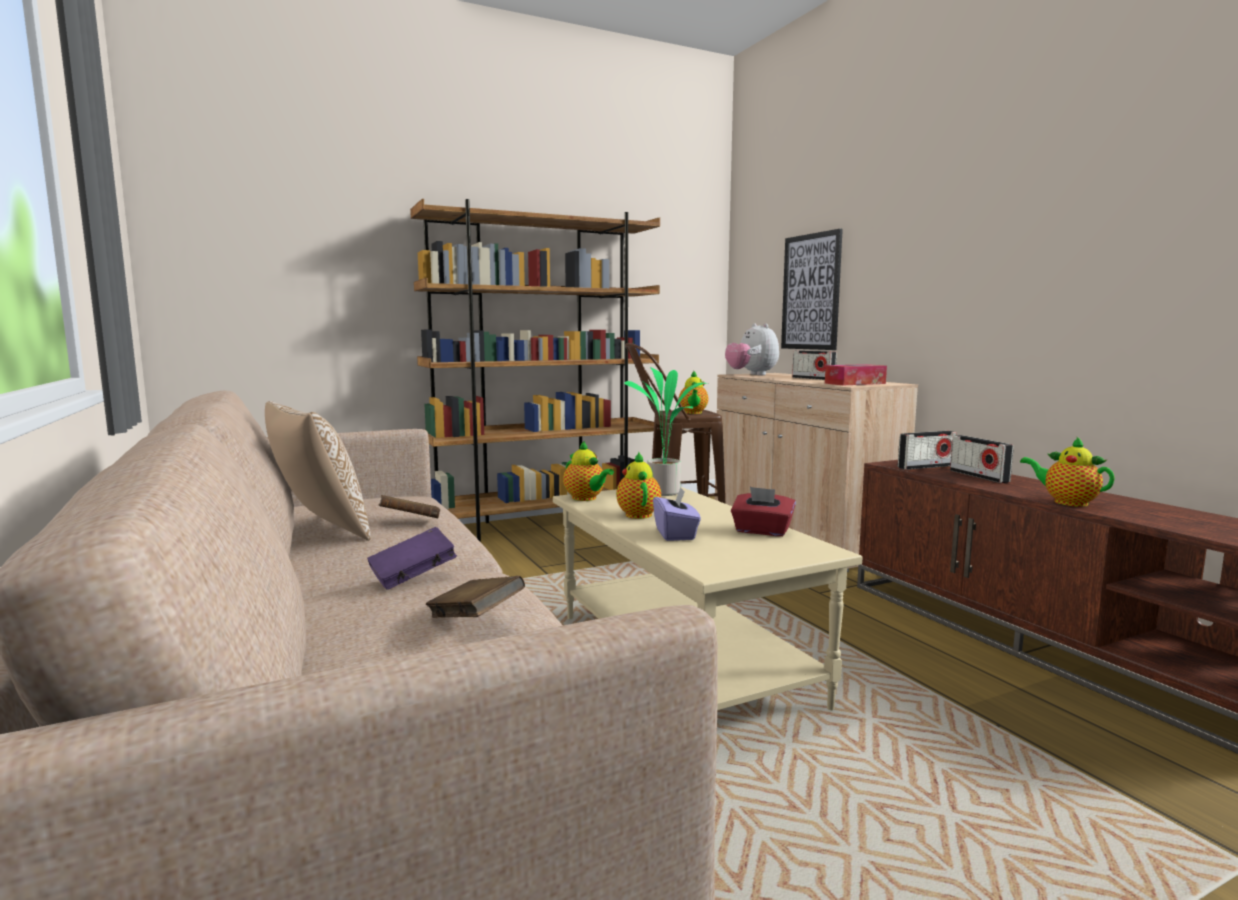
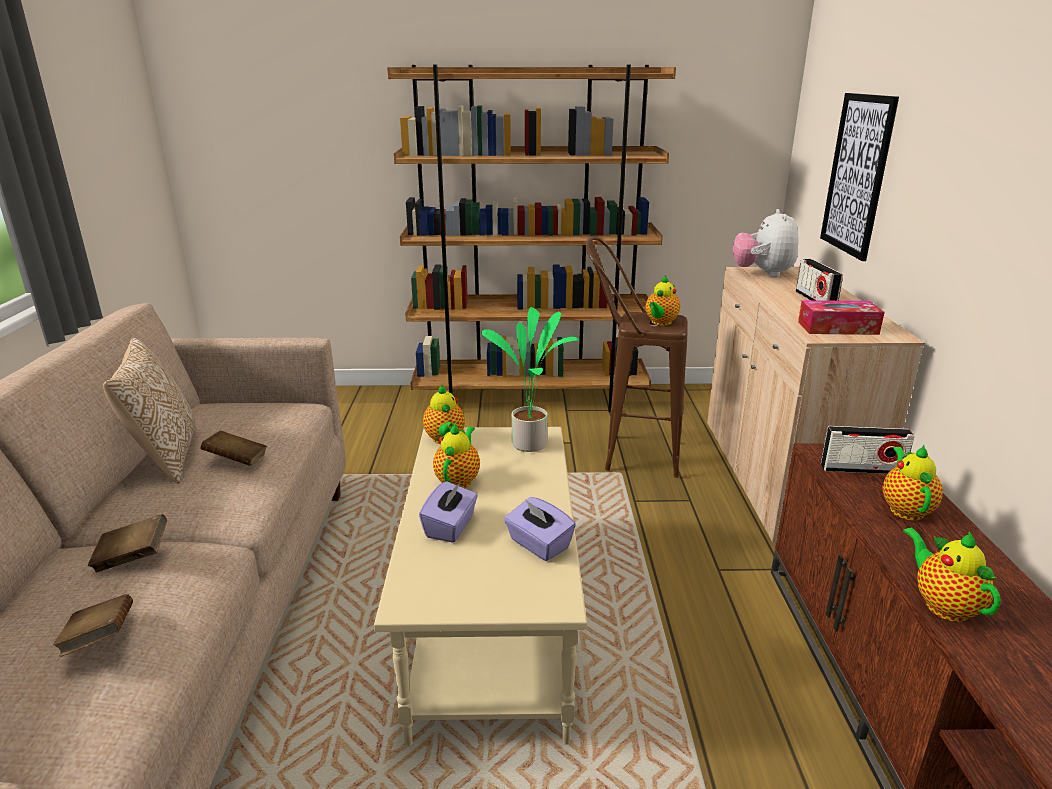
camera: 25 degrees right, 15 degrees up
purple book [367,527,457,590] -> brown book [88,514,167,572]
red tissue box [731,487,796,536] -> purple tissue box [504,497,576,561]
radio [950,435,1014,483] -> teapot [883,445,943,521]

